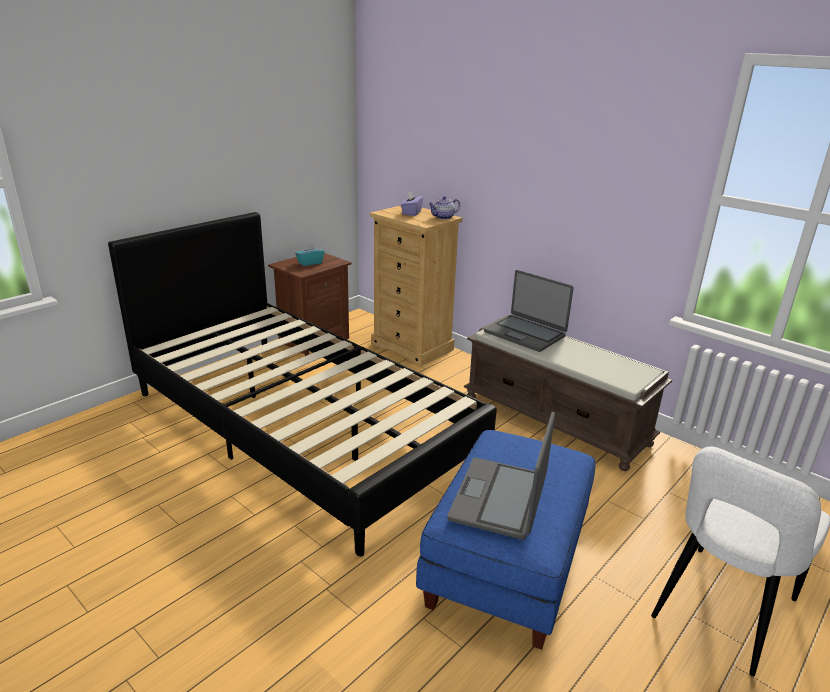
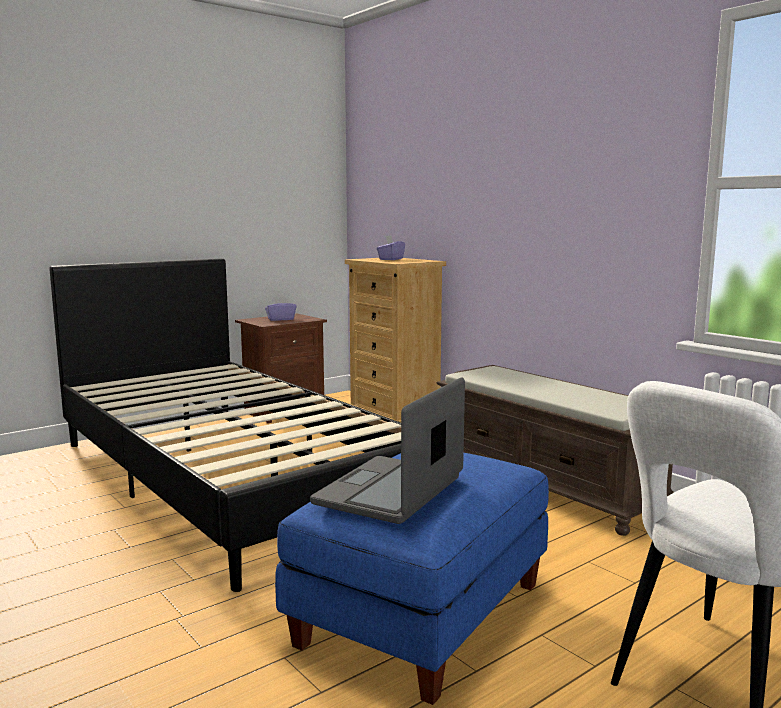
camera: 10 degrees right, 15 degrees down
turquoise tissue box [295,242,324,266] -> purple tissue box [265,297,297,321]
teapot [428,196,460,220] -> none
laptop [484,270,574,352] -> none

